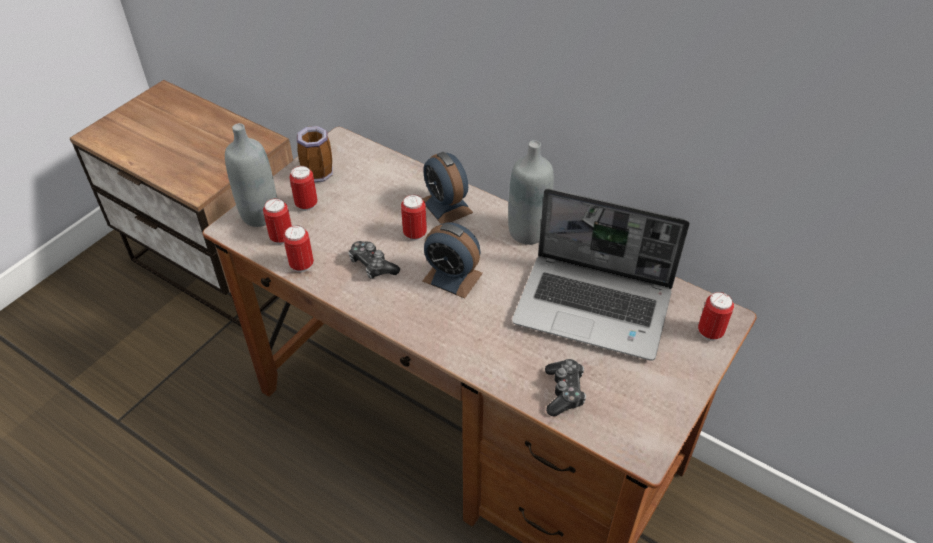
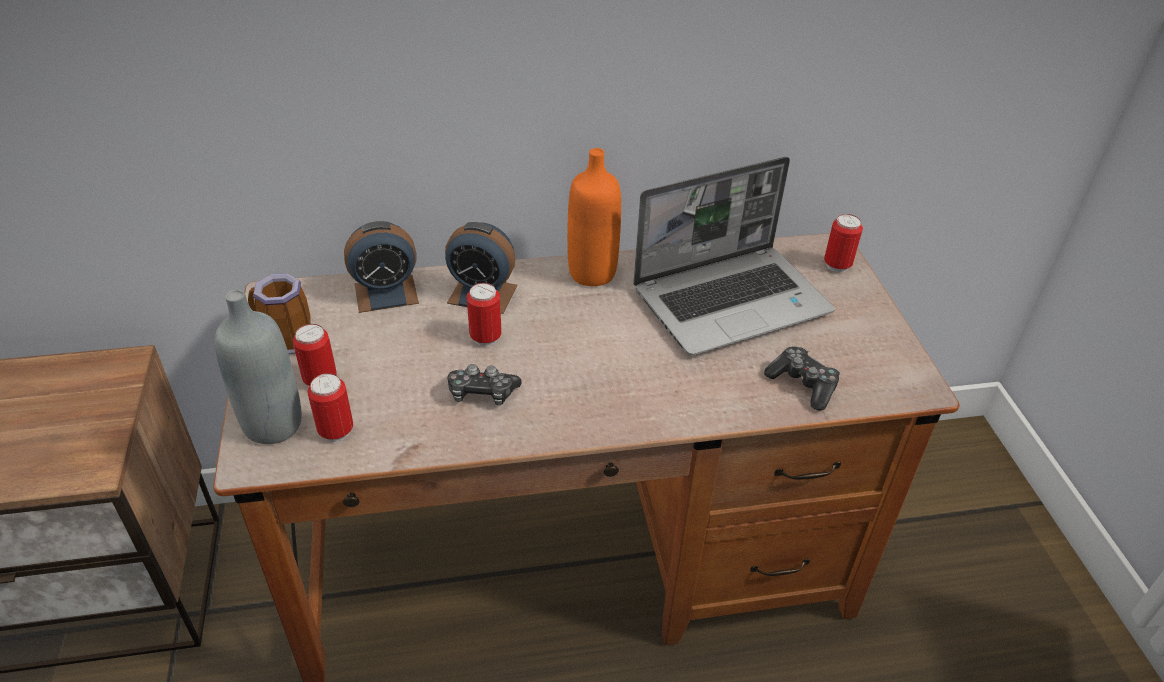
camera: 45 degrees left, 5 degrees down
can [283,225,314,272] -> none
alarm clock [423,222,483,298] -> alarm clock moved to [344,221,419,313]
grey bottle [508,140,554,245] -> orange bottle [567,148,621,286]

